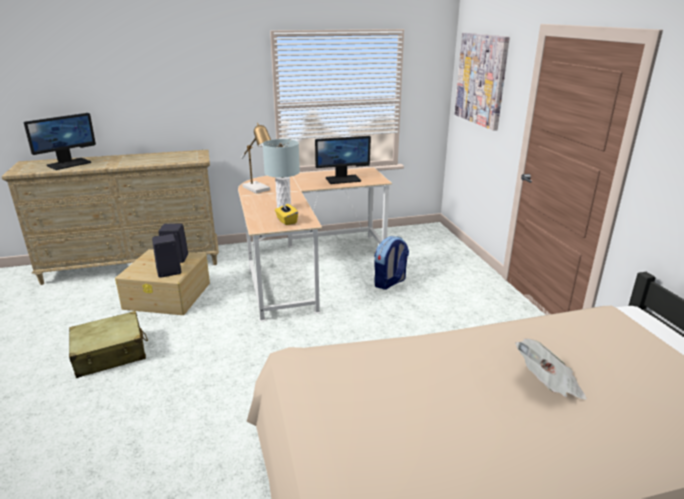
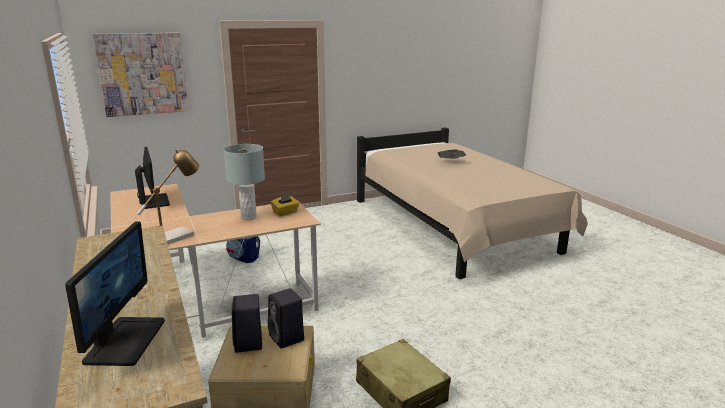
camera: 100 degrees left, 5 degrees down
monitor [24,113,96,170] -> monitor turned 60 degrees clockwise [65,221,165,366]

